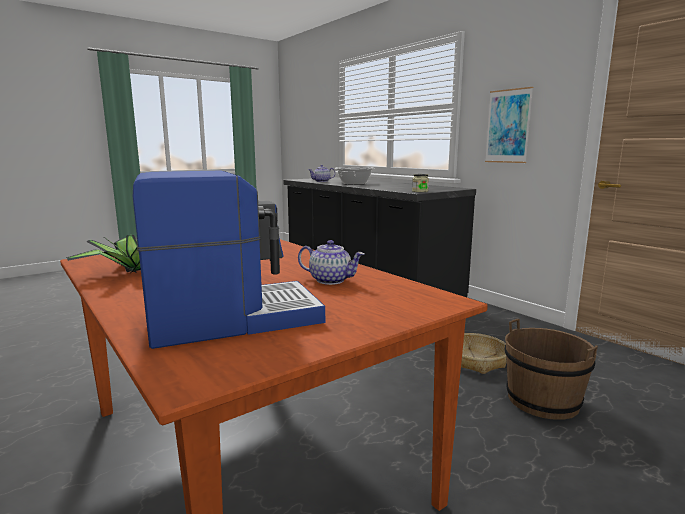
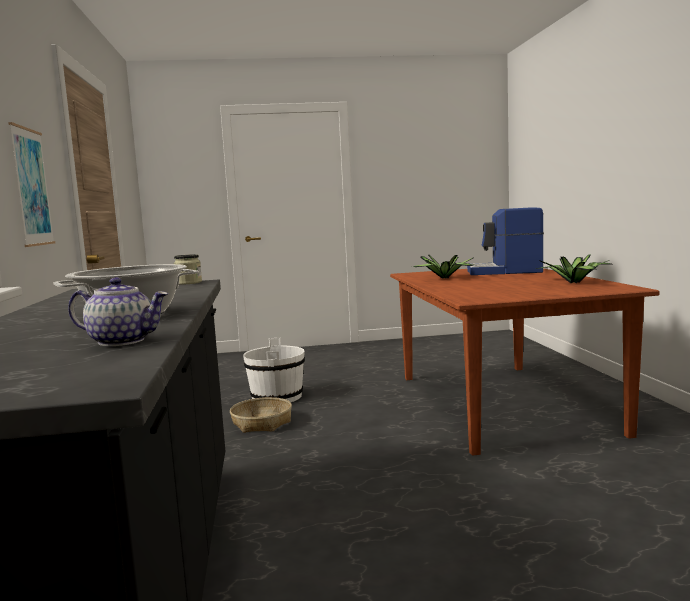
camera: 150 degrees left, 5 degrees down
teapot [298,240,364,285] -> potted plant [413,255,474,279]
brown bucket [505,319,598,420] -> white bucket [243,338,305,402]

